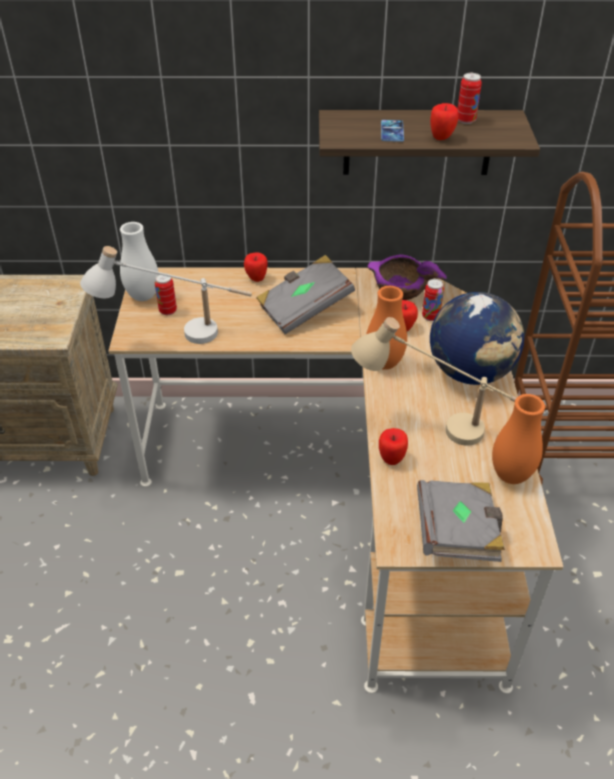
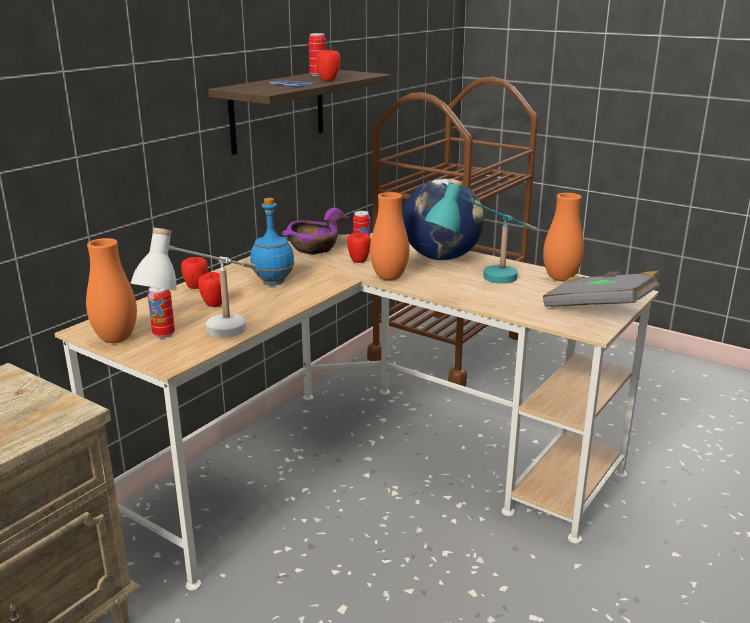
camera: 55 degrees left, 20 degrees down
white vase [120,222,159,301] -> orange vase [86,238,137,343]
grey book [256,255,355,334] -> blue bottle [250,198,294,286]
beige table lamp [351,317,516,446] -> turquoise table lamp [424,179,537,284]
apple [379,428,408,465] -> apple moved to [198,272,222,307]

